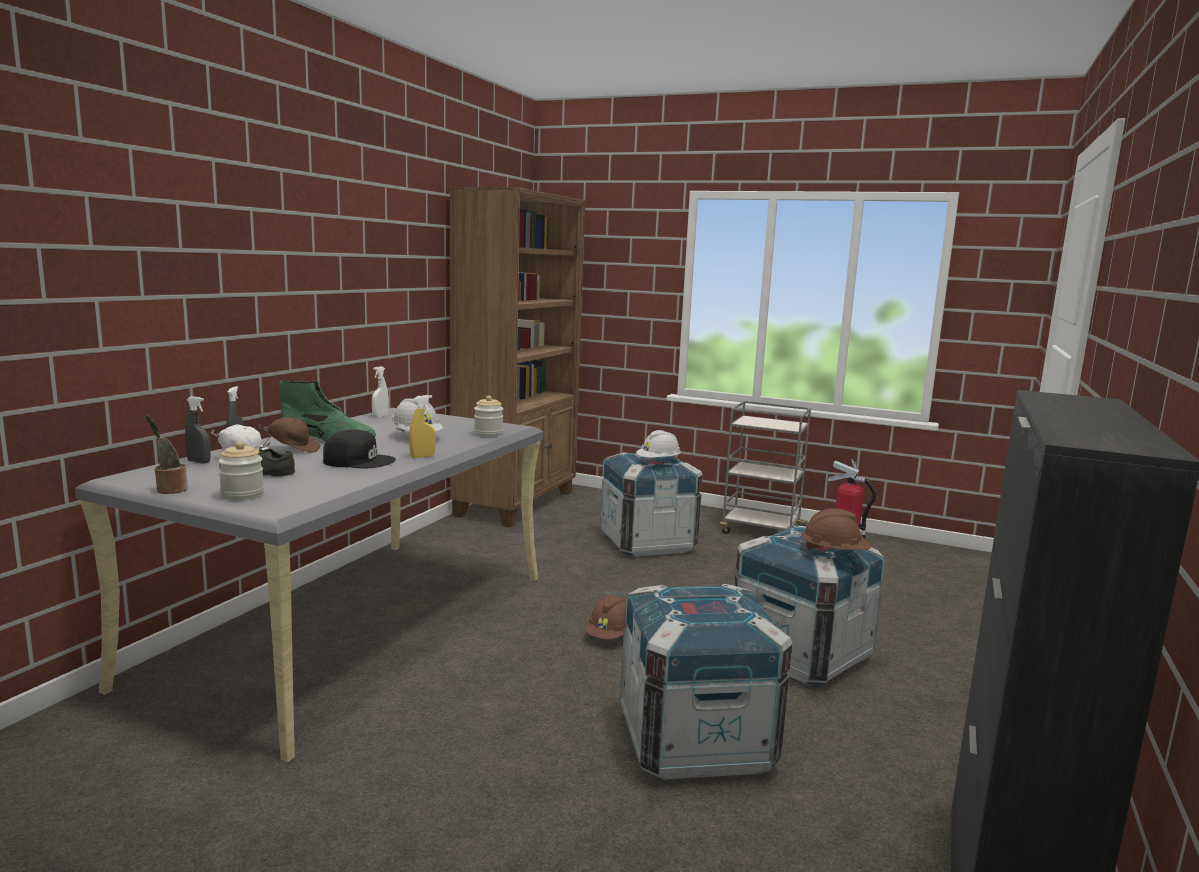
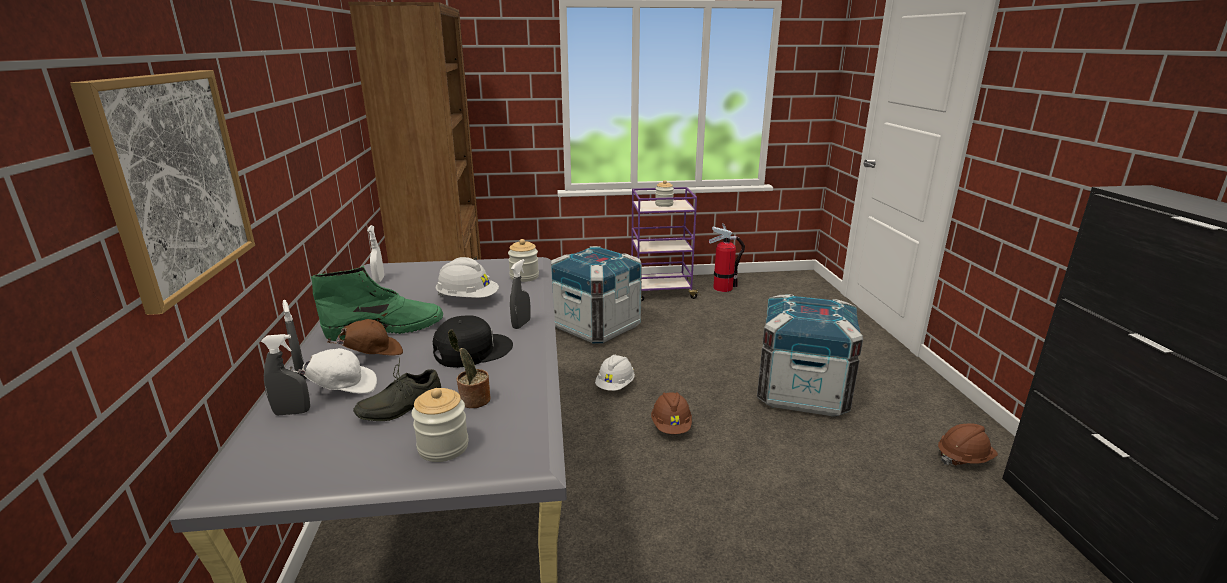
camera: 30 degrees left, 10 degrees up
potted plant [146,415,188,494] -> potted plant moved to [448,329,491,408]
yellow spray bottle [409,395,436,458] -> grey spray bottle [510,259,531,329]
crate [620,584,793,780] -> none
white hard hat [636,430,681,460] -> white hard hat moved to [595,355,635,391]
grey cart [720,401,811,534] -> purple cart [631,187,700,301]
brown hard hat [800,509,870,551] -> brown hard hat moved to [938,423,998,466]
none -> picture [70,70,255,315]
none -> jar [655,180,674,207]

